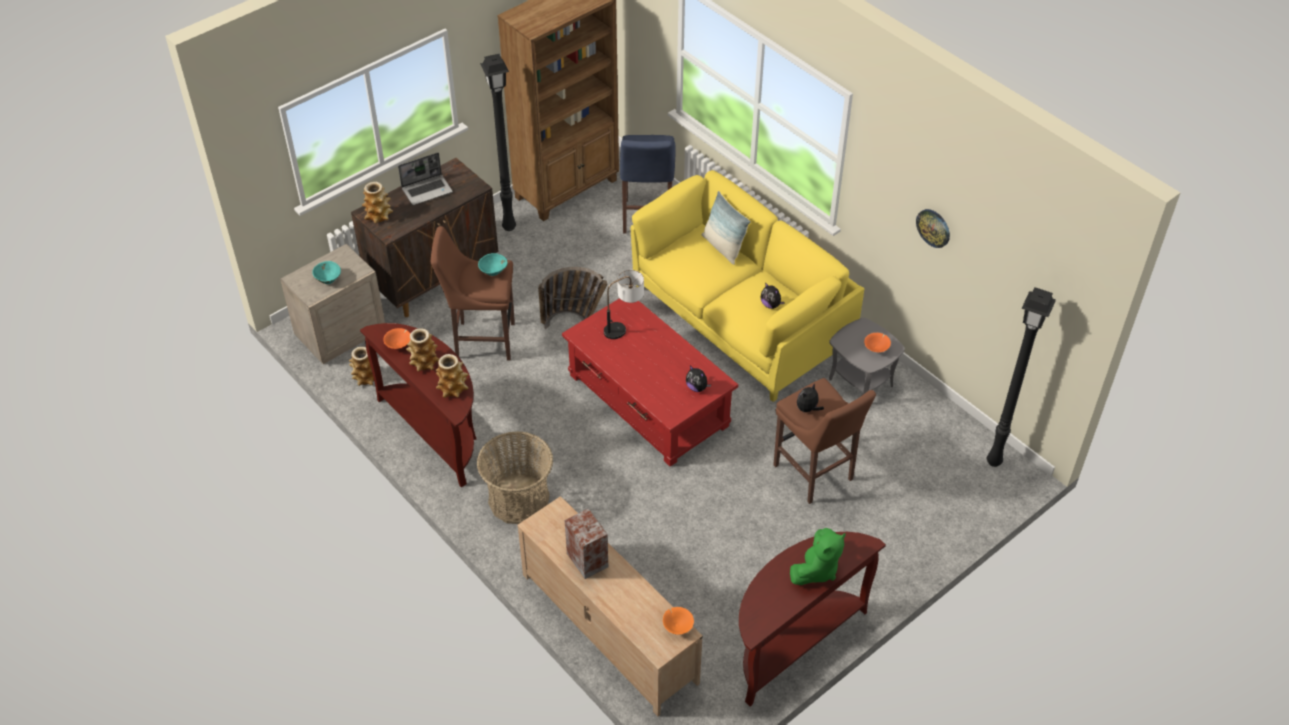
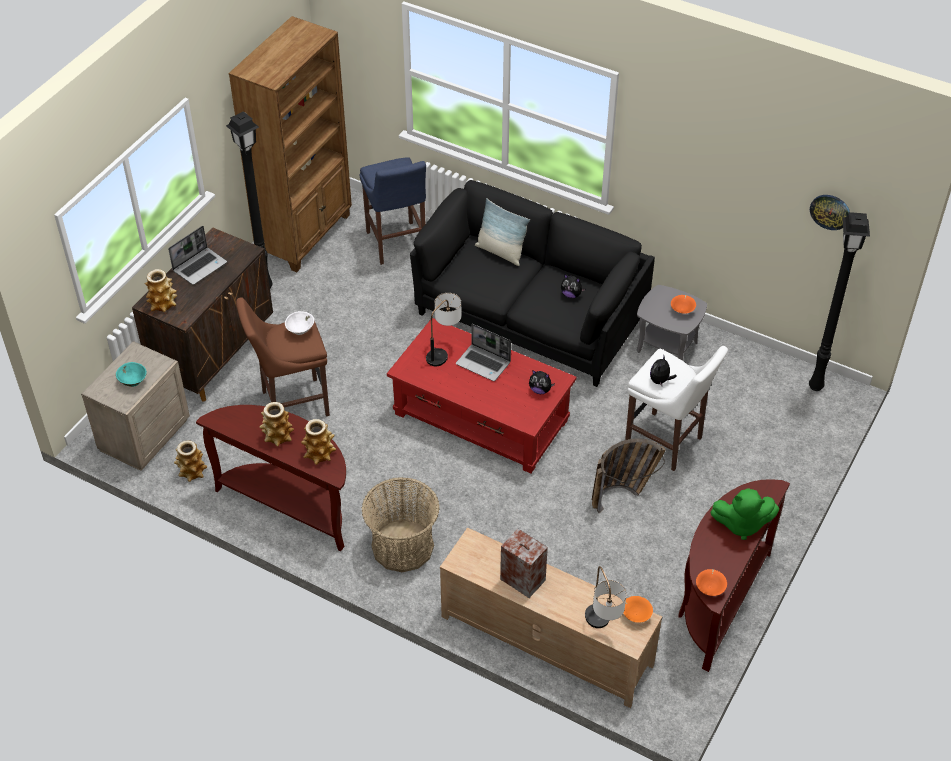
camera: 20 degrees left, 0 degrees up
orange bowl [383,328,410,349] -> orange bowl moved to [696,569,727,596]
turquoise bowl [478,253,508,276] -> white bowl [285,311,315,335]
basket [538,267,607,329] -> basket moved to [592,438,666,514]
yellow sofa [630,170,864,402] -> black sofa [410,180,655,387]
brown stool [773,378,876,504] -> white stool [625,346,728,471]
green plush toy [790,528,846,585] -> green plush toy turned 75 degrees clockwise [710,488,779,540]
wall clock [916,209,950,248] -> wall clock moved to [810,195,850,230]
none -> laptop [456,324,511,381]
none -> table lamp [585,566,626,628]

